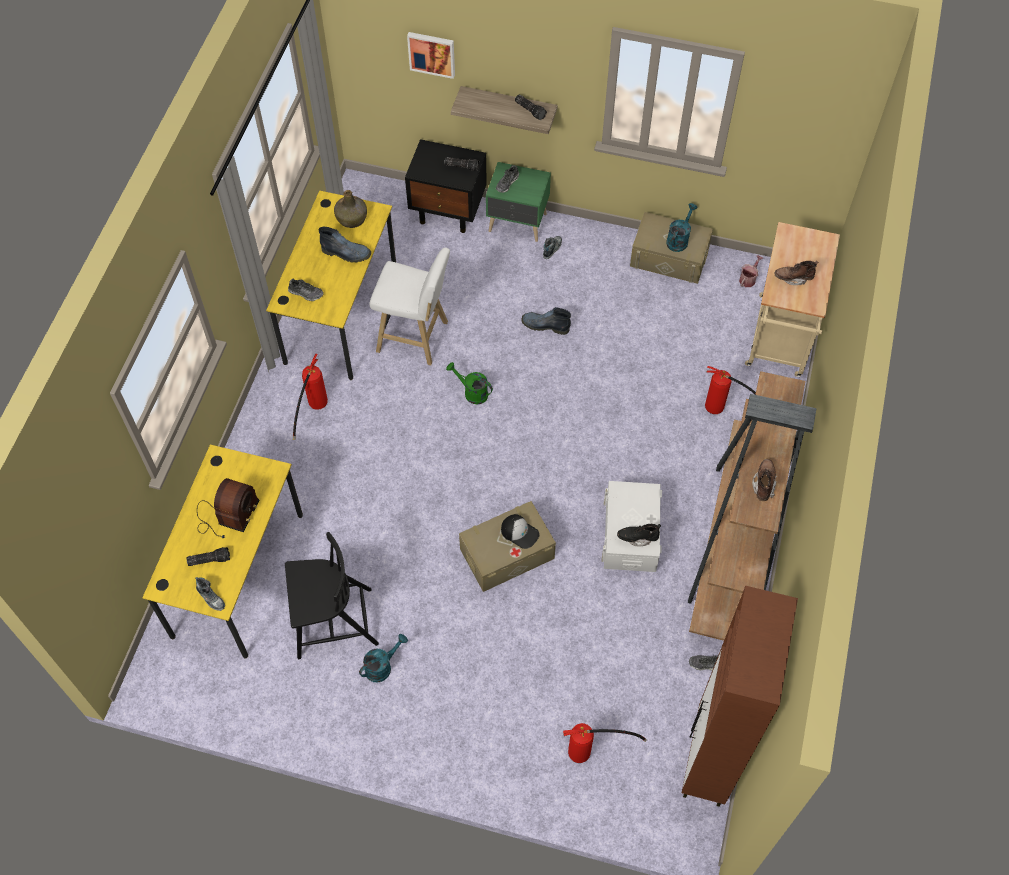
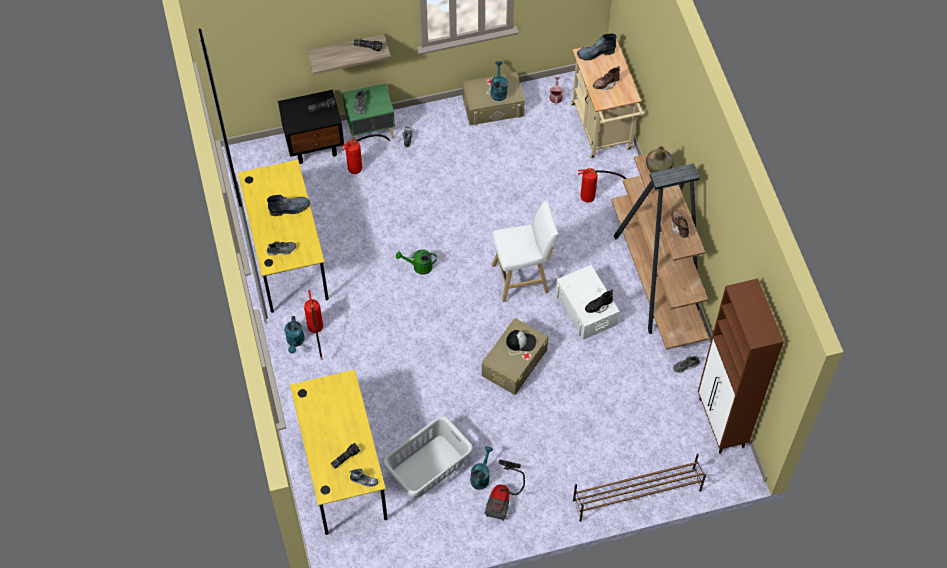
camera: 30 degrees left, 0 degrees up
radio [197,478,259,538] -> none
black chair [285,532,379,659] -> grey laundry basket [383,416,473,498]
green bottle [334,190,367,228] -> green bottle moved to [646,146,674,173]
white stool [369,248,450,365] -> white stool moved to [492,202,559,302]
picture [407,32,455,79] -> none
boot [522,307,571,335] -> boot moved to [577,34,617,61]
fire extinguisher [563,723,647,763] -> fire extinguisher moved to [341,134,391,174]
none -> turquoise watering can [285,316,305,354]
none -> vacuum cleaner [485,459,525,521]
none -> brown shoe rack [573,454,706,522]

